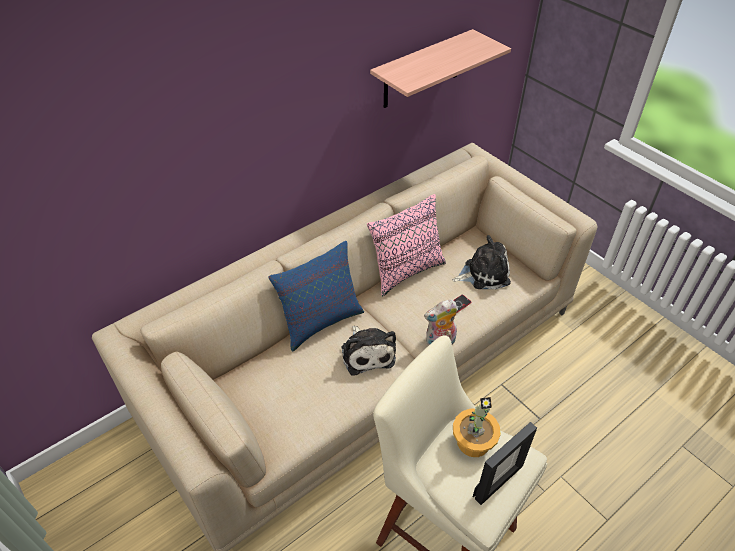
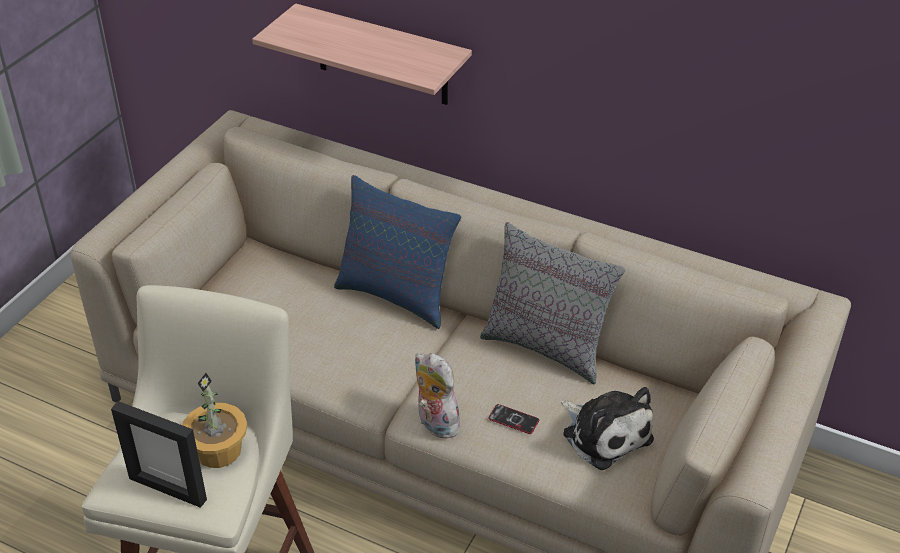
camera: 65 degrees right, 5 degrees down
plush toy [342,326,396,376] -> none
pink pillow [367,194,446,296] -> grey pillow [480,222,625,384]
shelf [370,29,511,108] -> shelf moved to [252,3,472,105]

